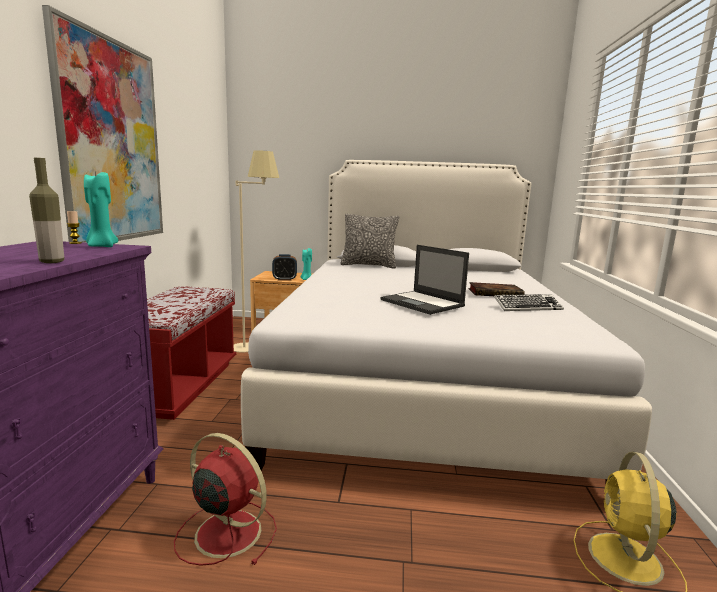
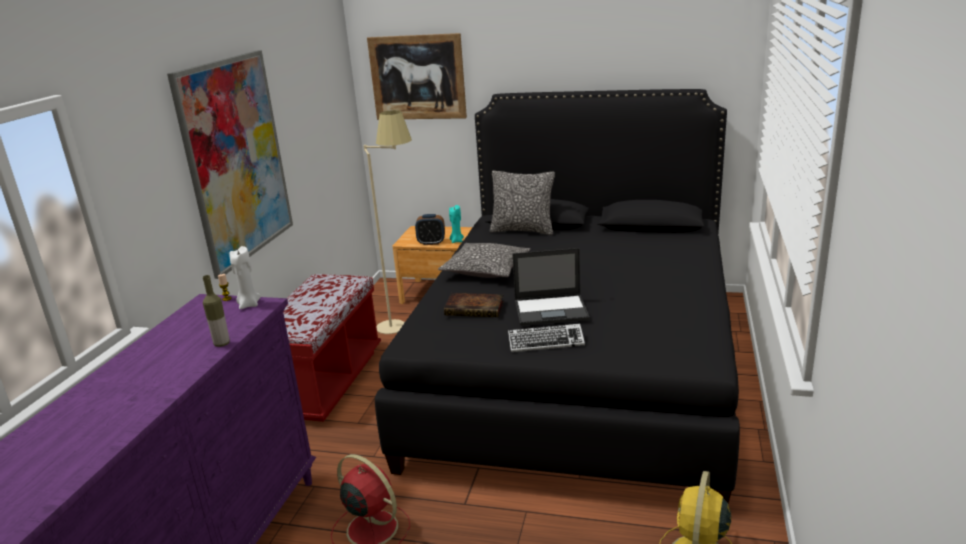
camera: 10 degrees right, 10 degrees up
turquoise candle [84,171,118,247] -> white candle [230,246,261,309]
white bed [241,160,652,482] -> black bed [375,89,740,503]
laptop [380,245,469,315] -> laptop turned 60 degrees counterclockwise [513,248,590,326]
book [469,282,525,296] -> book moved to [444,293,504,317]
keyboard [494,294,564,311] -> keyboard moved to [508,324,585,352]
none -> picture [367,33,467,120]
none -> pillow [438,243,530,278]

